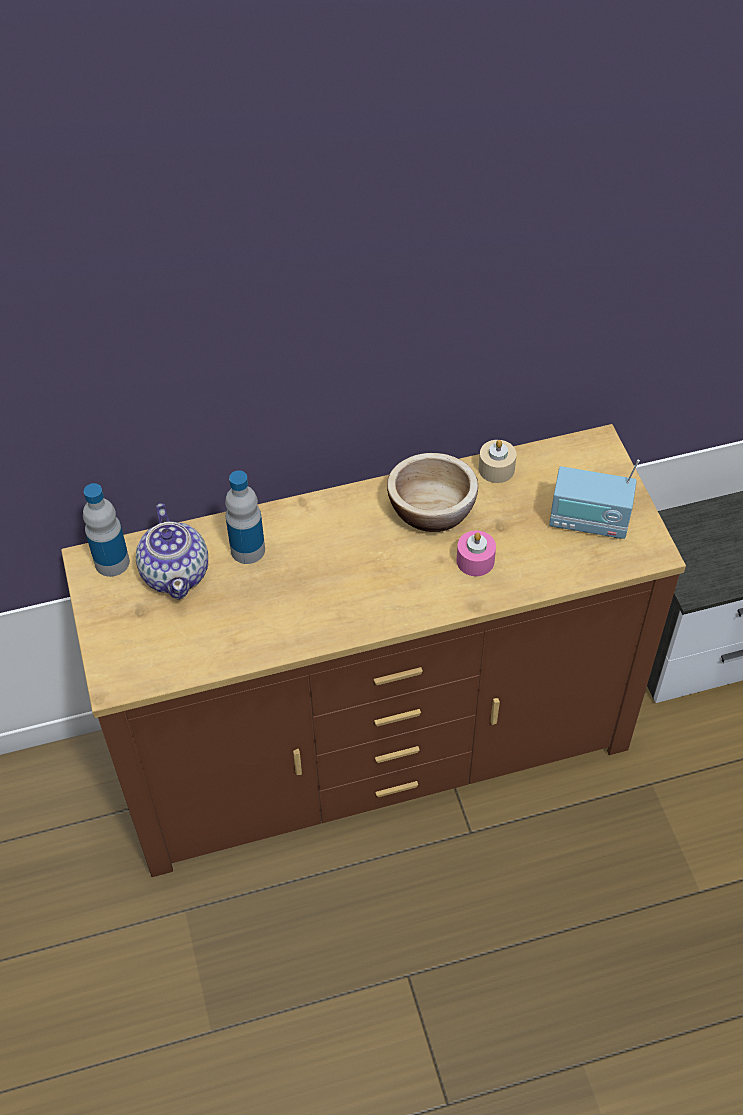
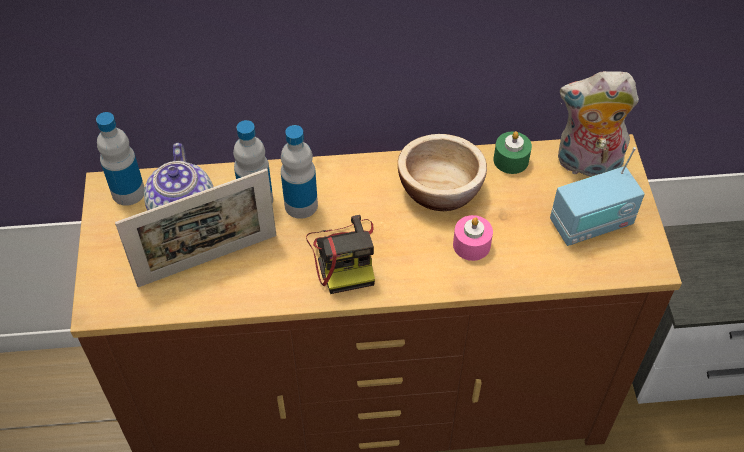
camera: 10 degrees right, 0 degrees up
beige candle [479,440,516,483] -> green candle [494,131,532,174]
radio [549,459,640,539] -> radio turned 45 degrees counterclockwise [550,147,645,246]
none -> picture frame [115,169,276,287]
none -> bottle [281,125,318,219]
none -> camera [306,215,375,294]
none -> plush toy [558,71,639,177]

